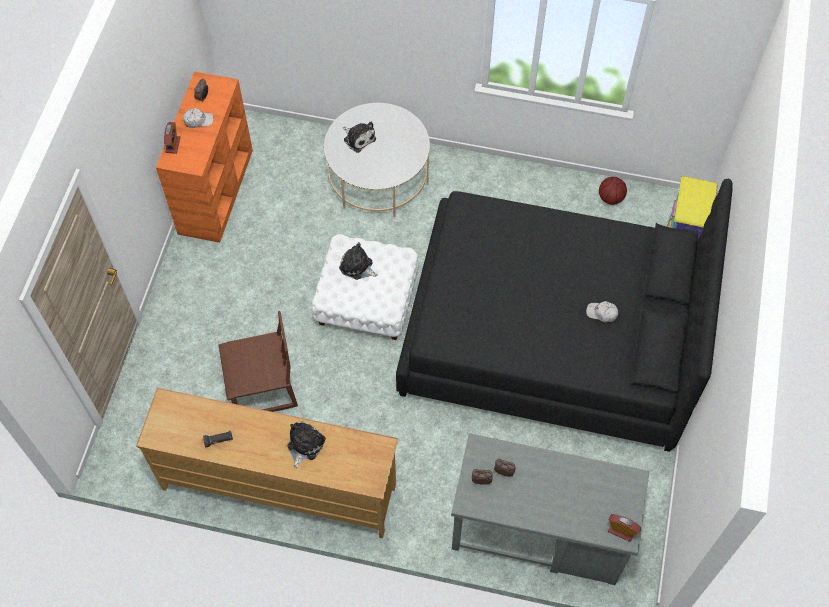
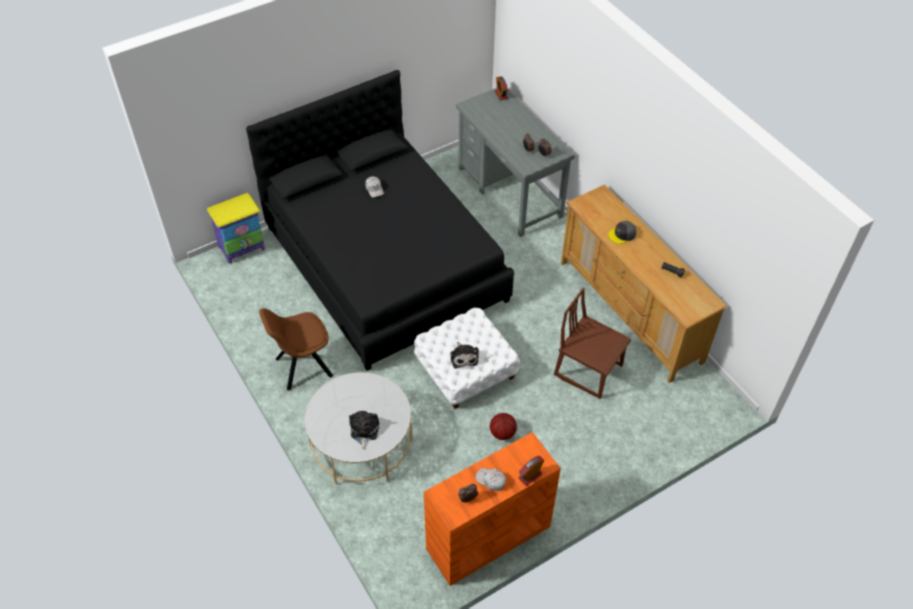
camera: 135 degrees left, 10 degrees down
plush toy [287,422,326,468] -> grey cap [608,221,636,244]
basketball [599,177,627,205] -> basketball moved to [490,413,517,440]
none -> brown chair [259,308,333,391]

